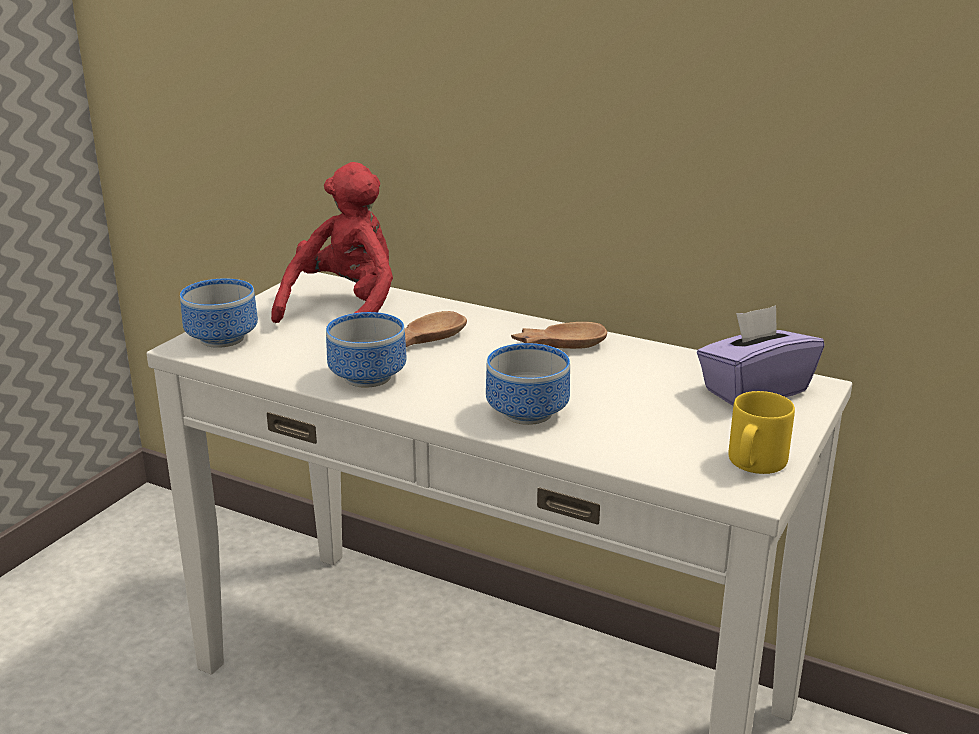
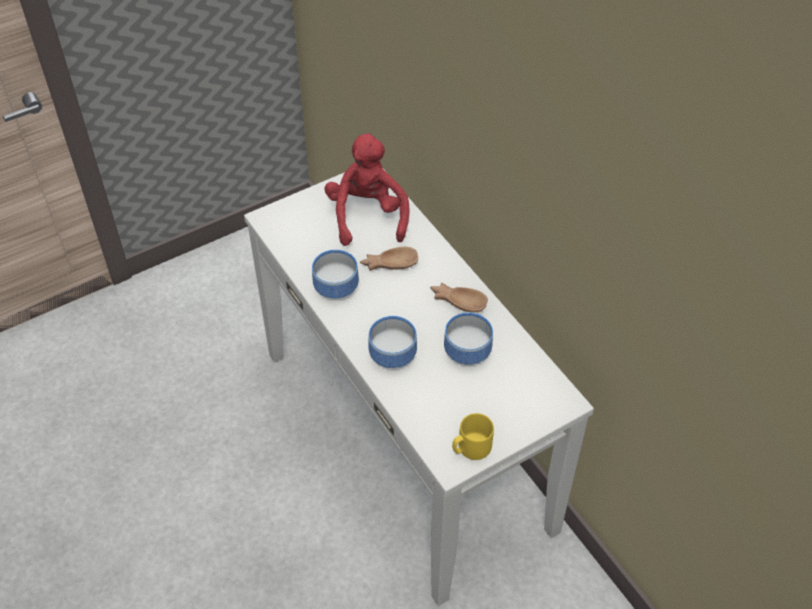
camera: 30 degrees right, 25 degrees up
bowl [180,278,258,348] -> bowl moved to [444,313,493,365]
red plush toy [271,162,393,323] -> red plush toy turned 60 degrees counterclockwise [324,133,410,246]
purple tissue box [697,305,824,406] -> none

